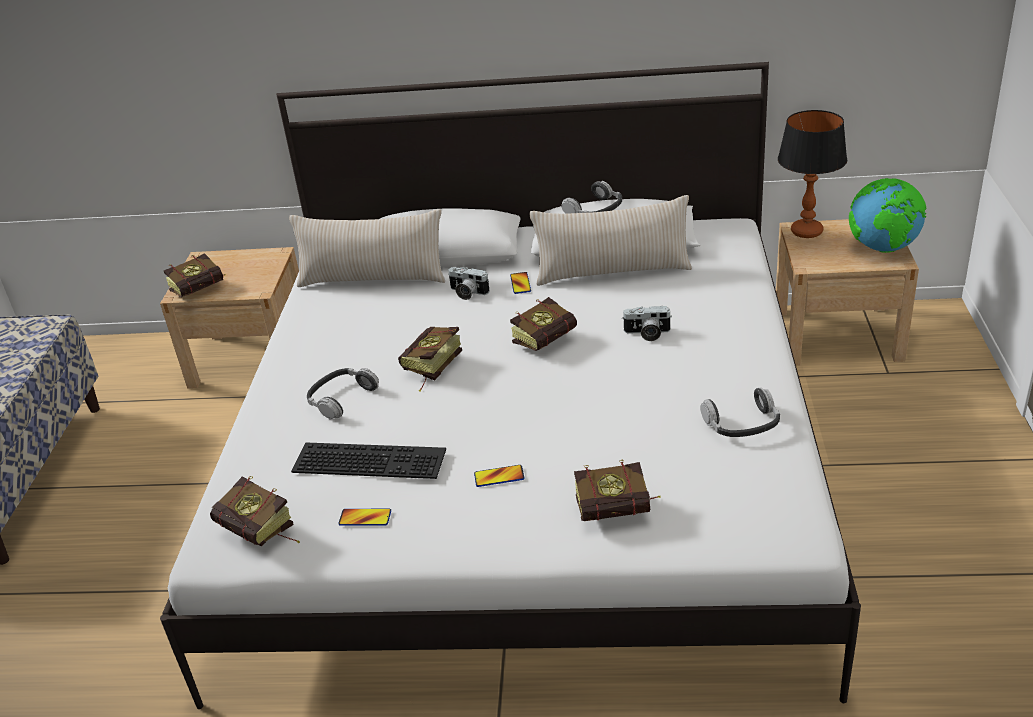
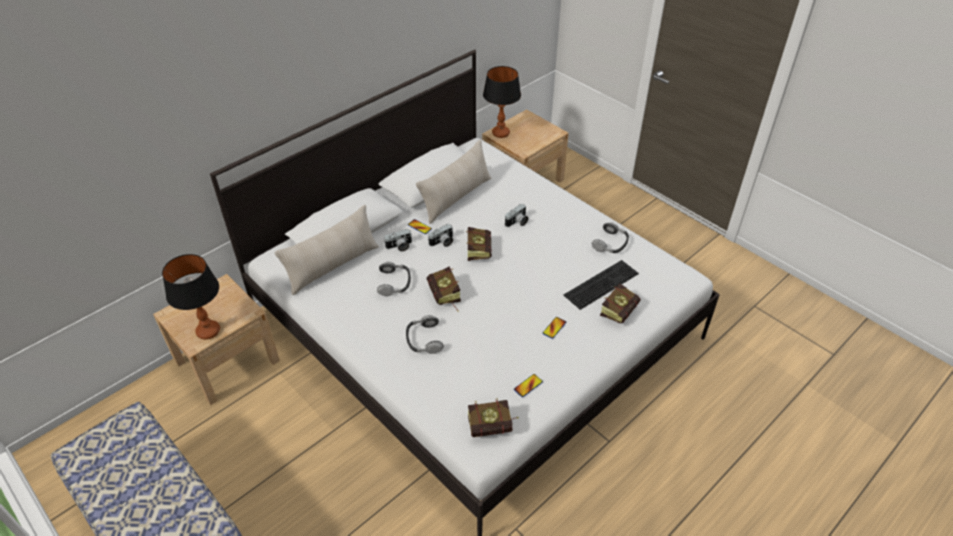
camera: 50 degrees left, 10 degrees up
book [164,253,226,297] -> table lamp [162,254,220,340]
keyboard [291,442,446,479] -> keyboard moved to [563,260,639,310]
headphones [561,181,622,214] -> headphones moved to [377,261,411,297]
globe [849,178,927,253] -> none
none -> camera [428,224,453,247]

